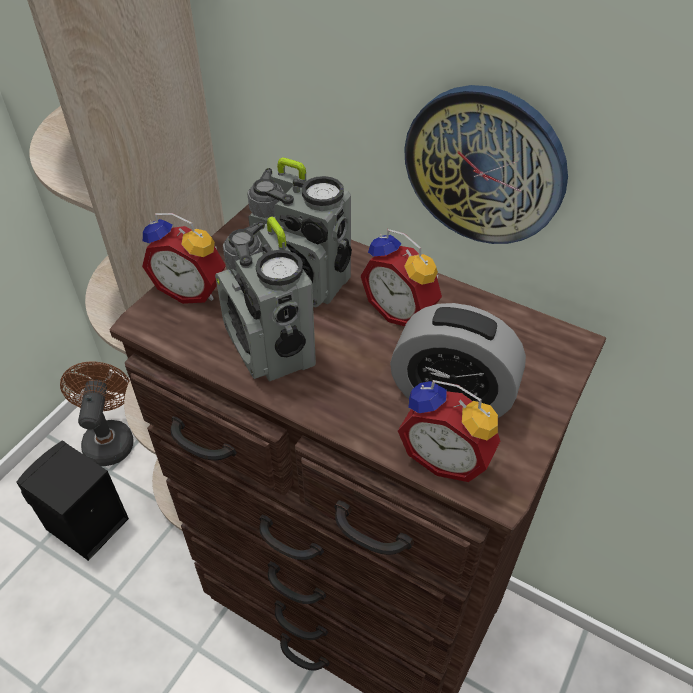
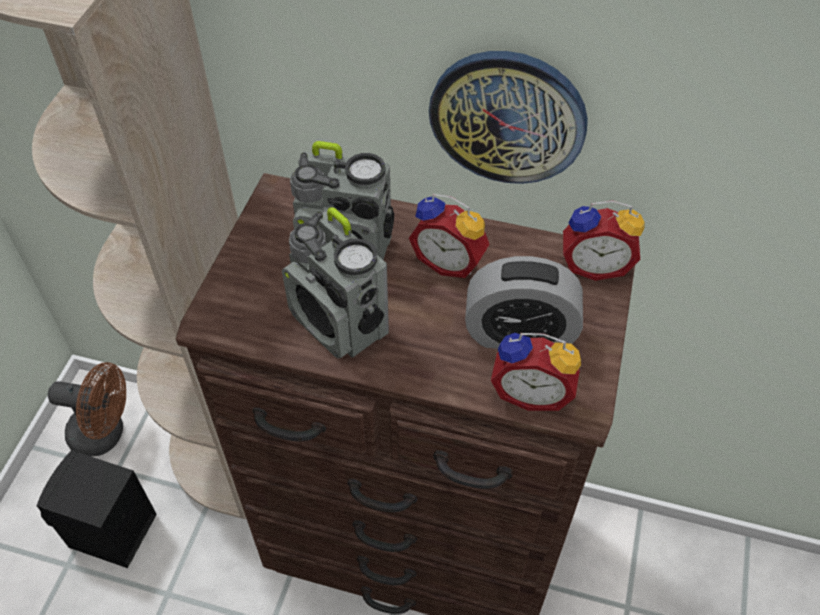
camera: 15 degrees left, 5 degrees up
brown fan [60,362,134,466] -> brown fan turned 120 degrees clockwise [48,362,126,457]
alarm clock [142,213,226,304] -> alarm clock moved to [563,200,645,281]

